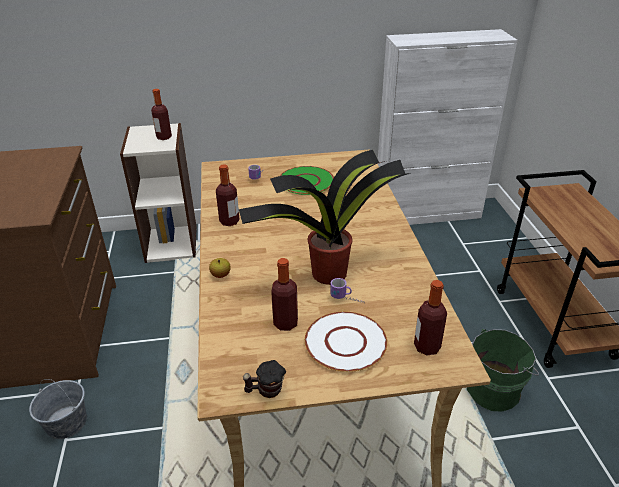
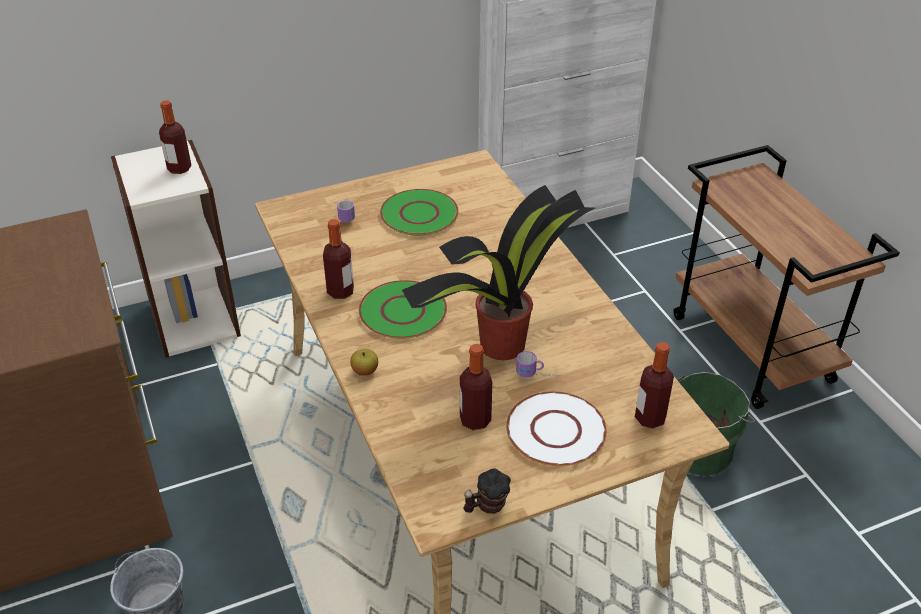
camera: 15 degrees left, 5 degrees up
none -> green plate [359,280,447,339]

